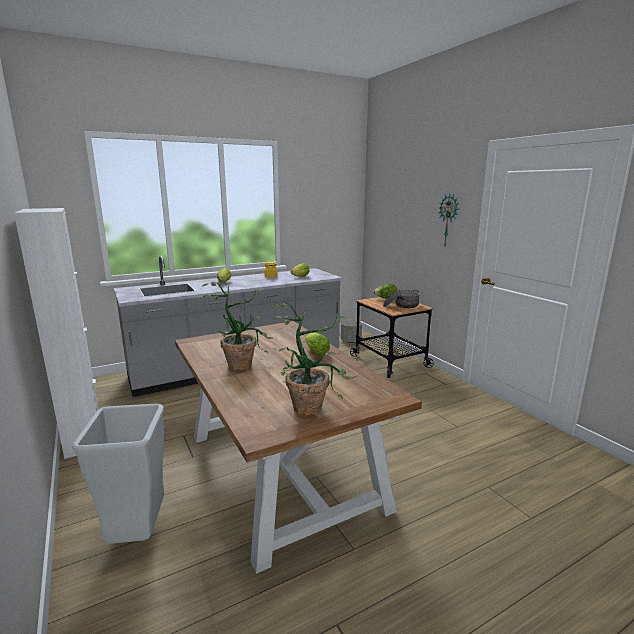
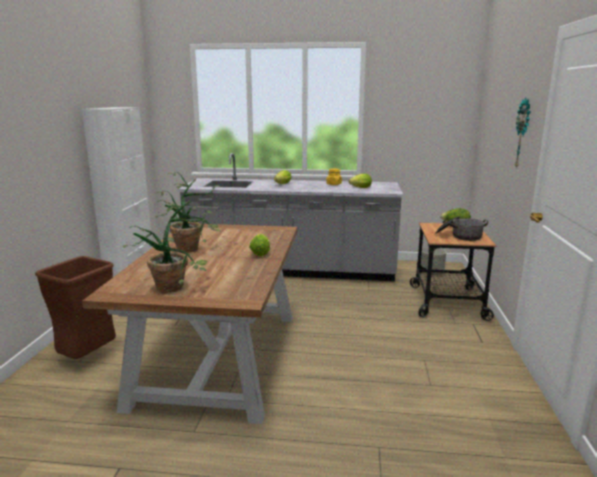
camera: 35 degrees right, 0 degrees up
grey trash can [72,404,164,544] -> brown trash can [35,256,116,359]

